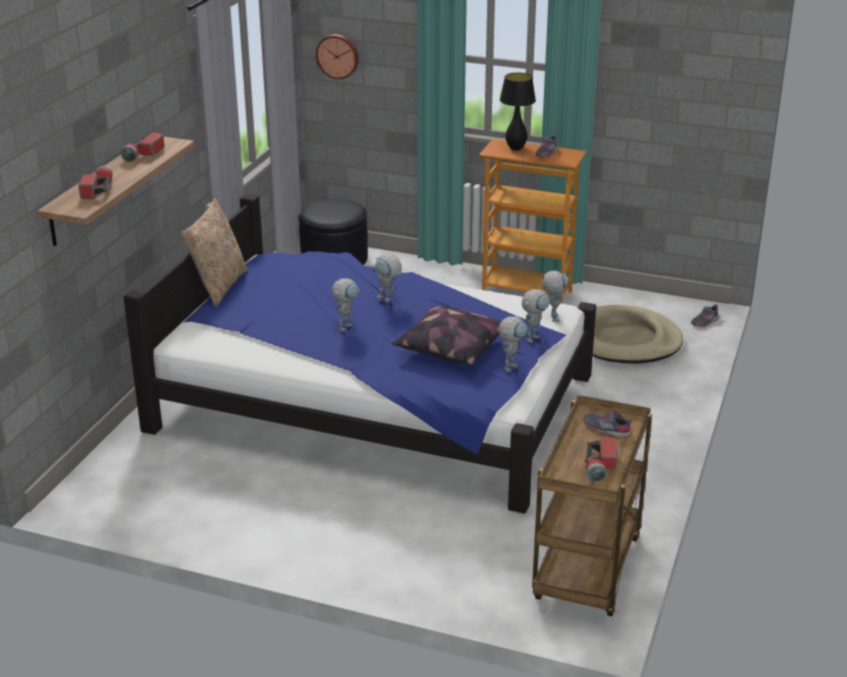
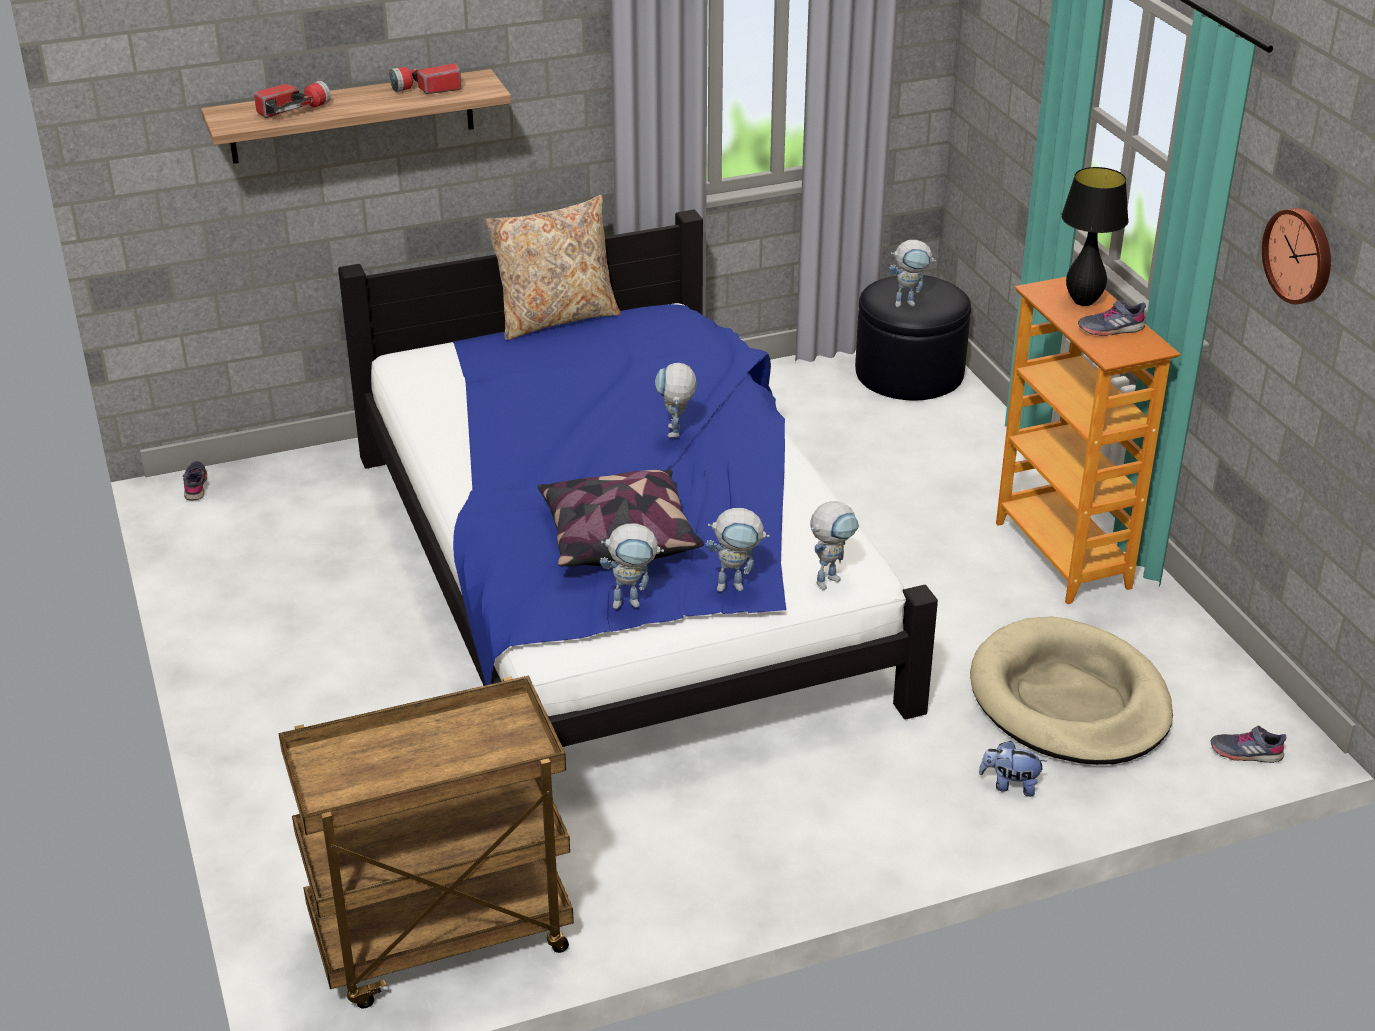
camera: 50 degrees right, 5 degrees up
wall clock [316,34,359,79] -> wall clock moved to [1262,208,1331,304]
toy robot [332,279,360,332] -> toy robot moved to [890,240,936,307]
grey shoe [583,411,632,438] -> grey shoe moved to [183,461,207,500]
flashlight [585,437,618,482] -> none
none -> plush toy [979,741,1046,797]

